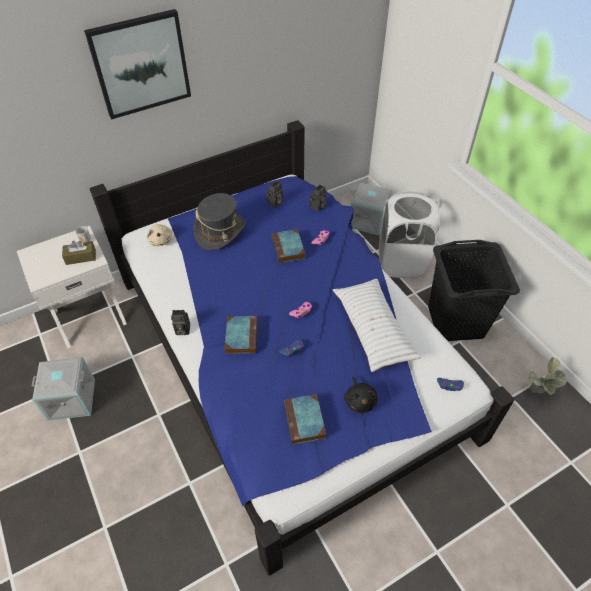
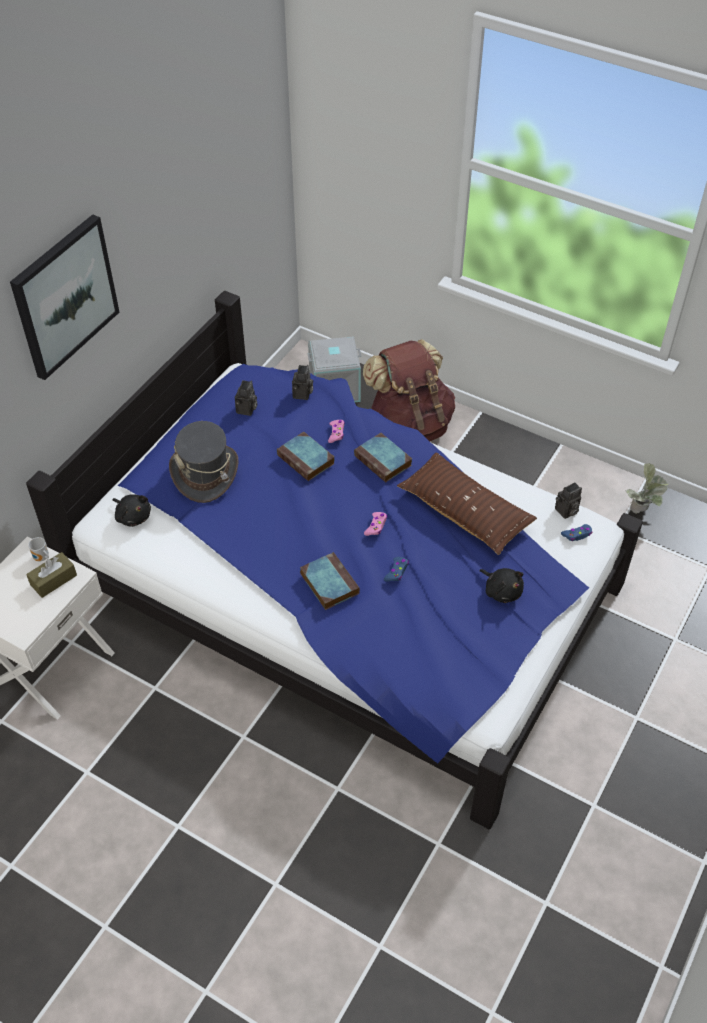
camera: 30 degrees left, 0 degrees up
grey storage box [31,357,95,421] -> none
beige plush toy [146,224,172,246] -> black plush toy [112,494,151,527]
camera [171,310,190,335] -> camera moved to [555,482,582,519]
book [284,394,326,444] -> book moved to [354,433,412,482]
white pillow [333,279,421,372] -> brown pillow [397,452,537,555]
white laundry basket [379,191,440,278] -> brown backpack [363,339,455,441]
black laundry basket [428,240,520,341] -> none

